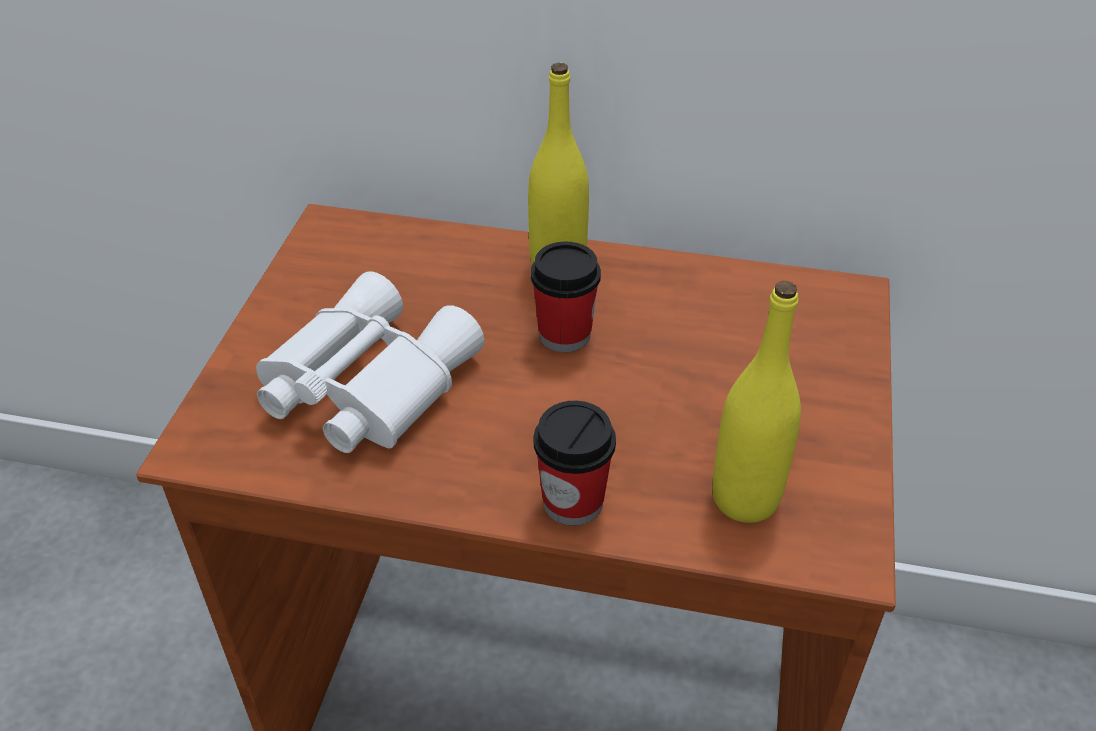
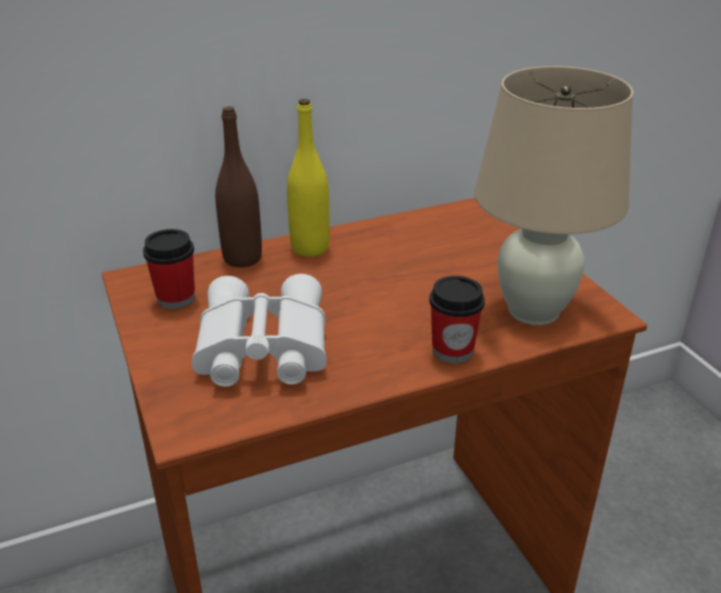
camera: 35 degrees left, 10 degrees down
cup [531,241,601,352] -> cup moved to [143,229,195,309]
yellow bottle [712,281,801,523] -> beige table lamp [474,66,633,325]
none -> brown bottle [215,106,262,267]

